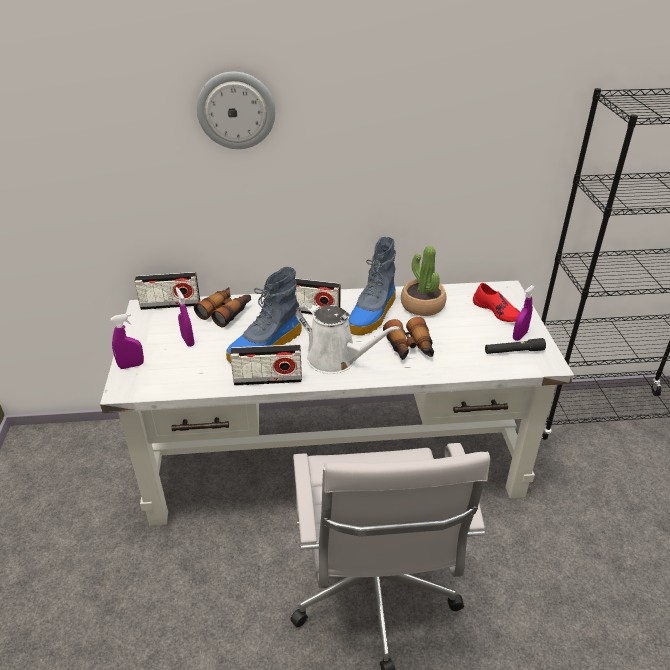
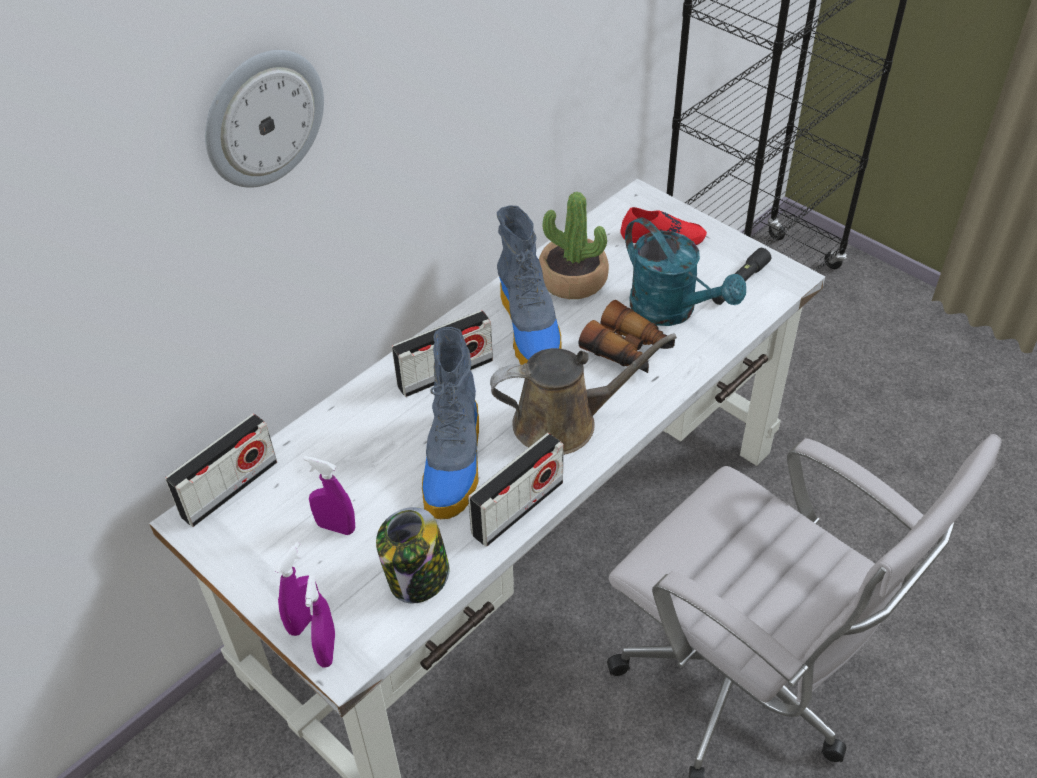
camera: 40 degrees left, 10 degrees up
binoculars [194,287,251,327] -> none
white watering can [295,302,401,374] -> brown watering can [490,334,677,455]
purple spray bottle [513,285,535,341] -> purple spray bottle moved to [305,576,335,668]
none -> jar [376,507,450,604]
none -> turquoise watering can [625,217,746,326]

